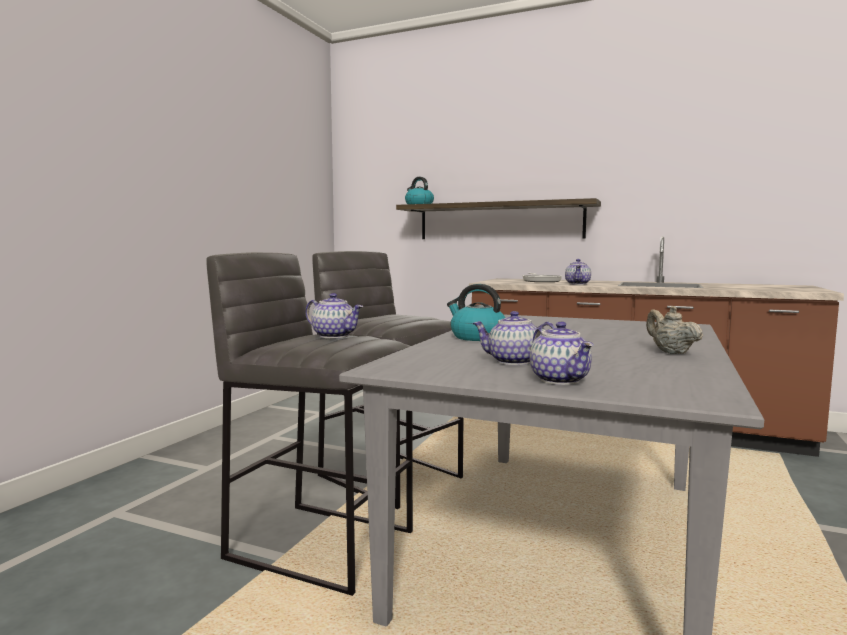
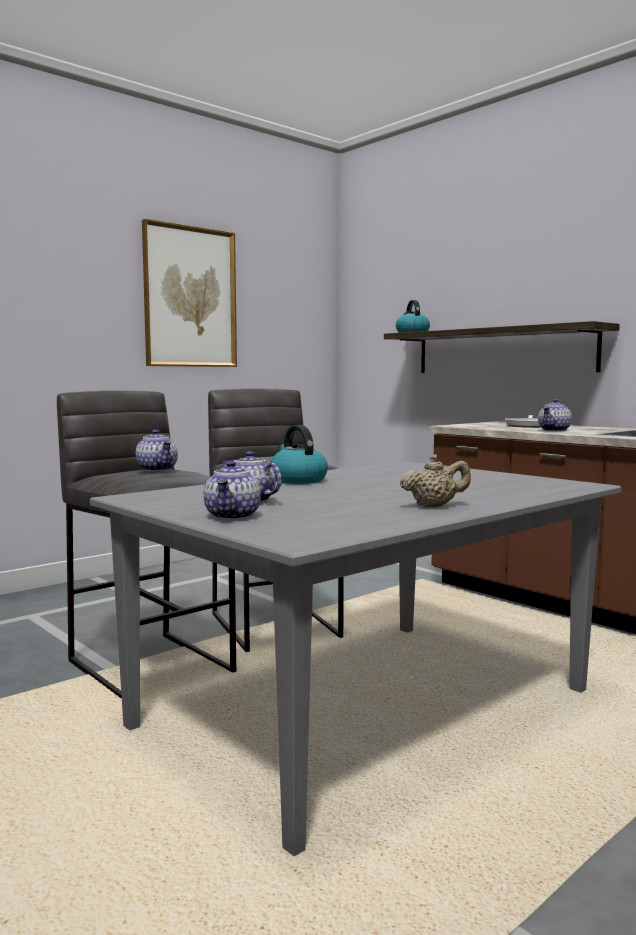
camera: 25 degrees right, 0 degrees up
beige teapot [646,306,703,354] -> beige teapot turned 75 degrees clockwise [400,454,471,507]
none -> picture [142,219,237,367]

